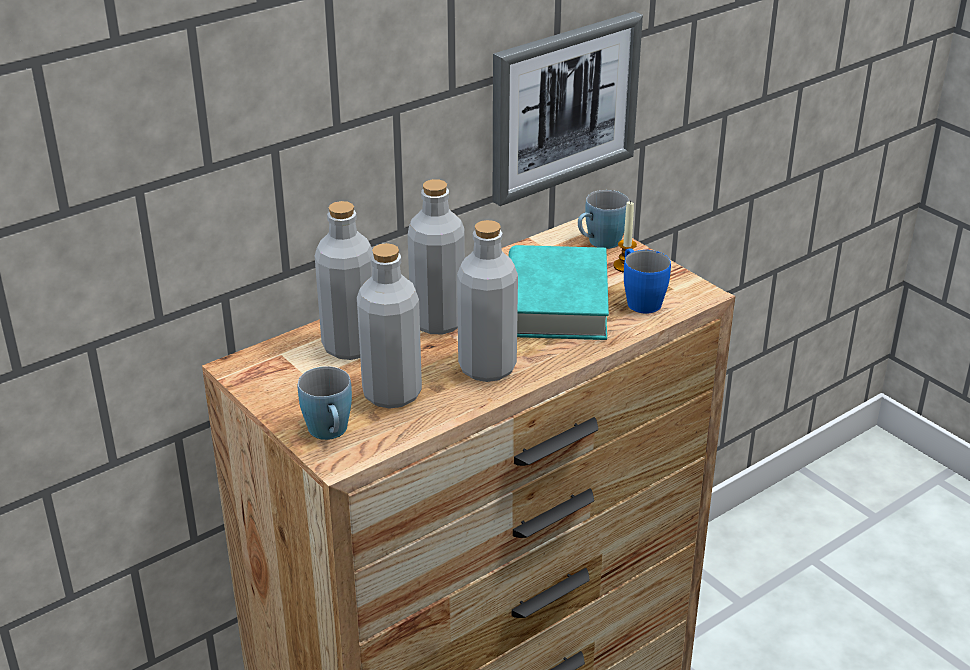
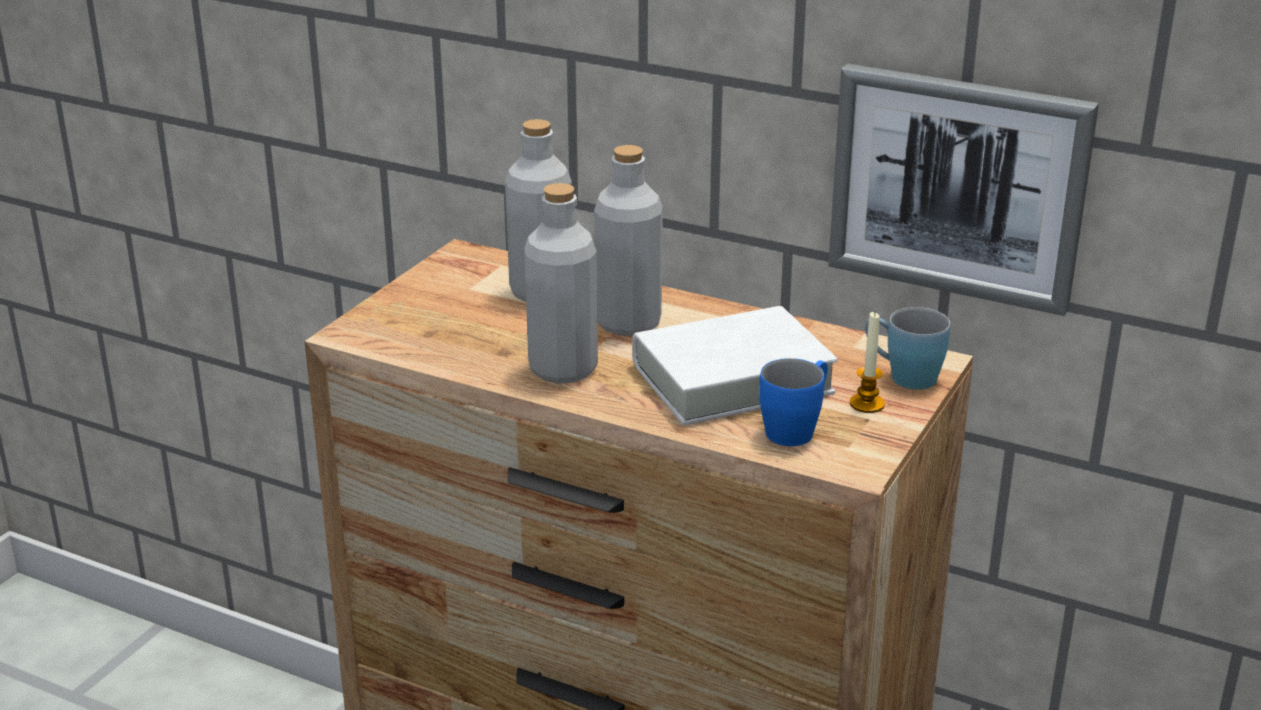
camera: 65 degrees right, 5 degrees down
blue mug [298,366,352,440] -> none
grey bottle [357,243,422,409] -> none
turquoise book [508,245,609,340] -> white book [632,306,838,425]

